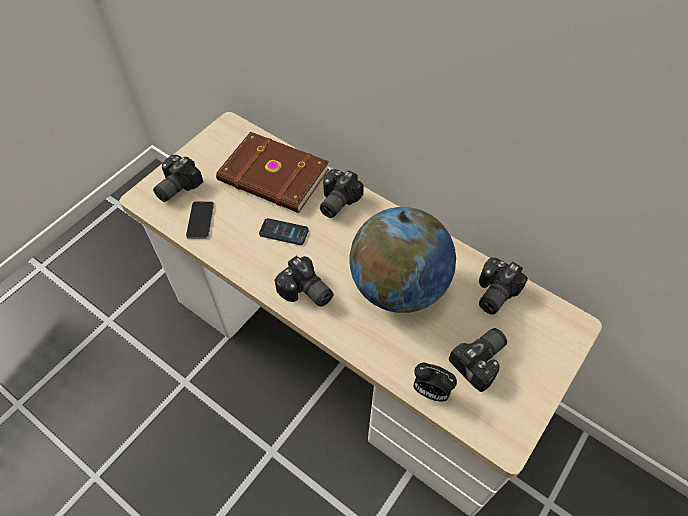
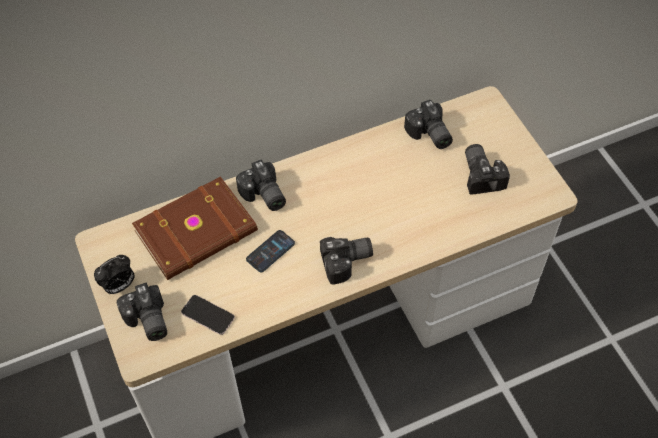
camera: 60 degrees left, 0 degrees up
globe [349,207,456,313] -> none
alarm clock [413,363,457,402] -> alarm clock moved to [94,255,135,294]

